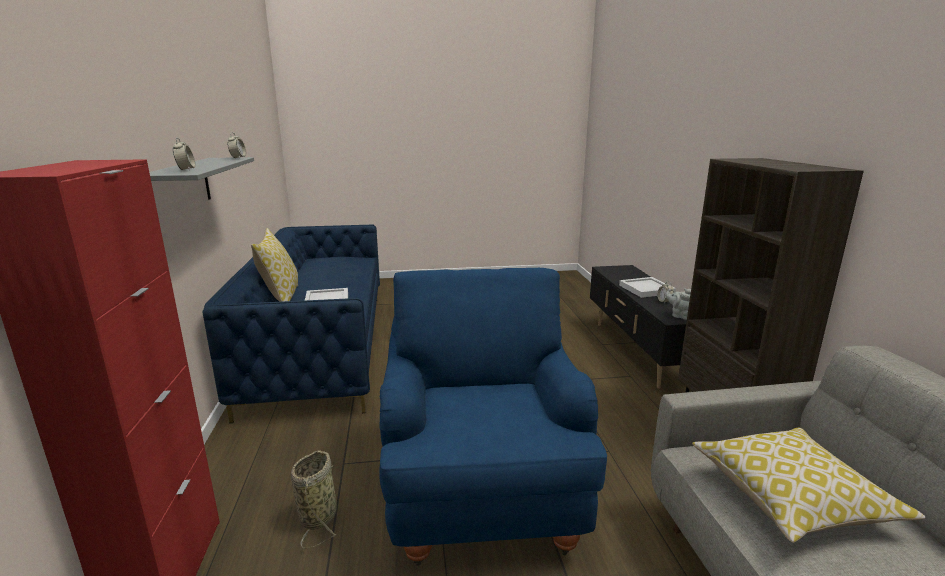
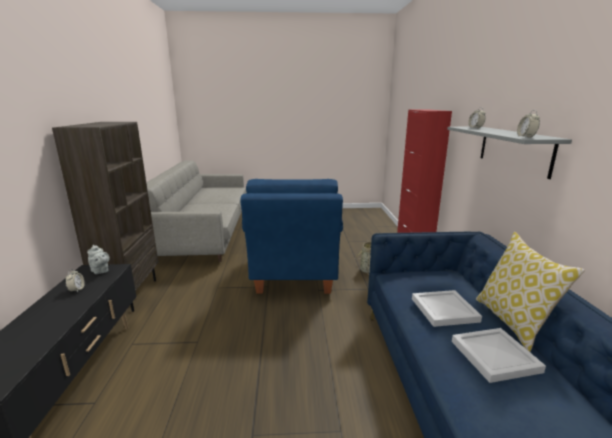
camera: 175 degrees left, 0 degrees up
white tray [619,277,676,298] -> white tray moved to [452,328,546,383]
pillow [692,427,926,543] -> none

